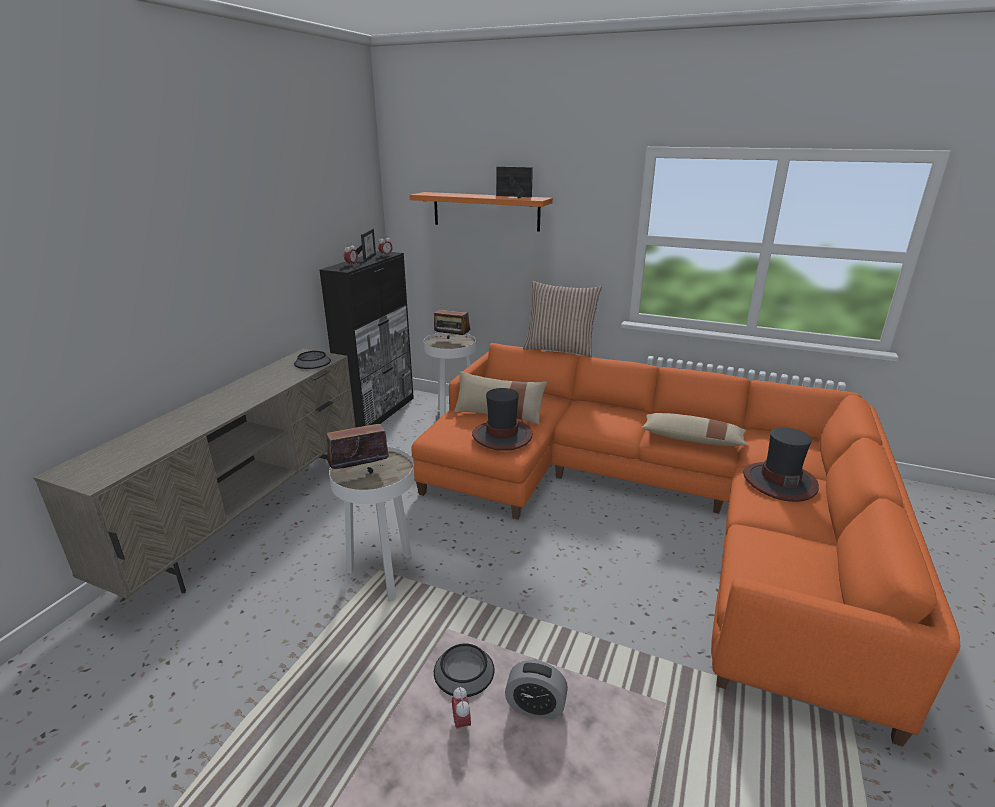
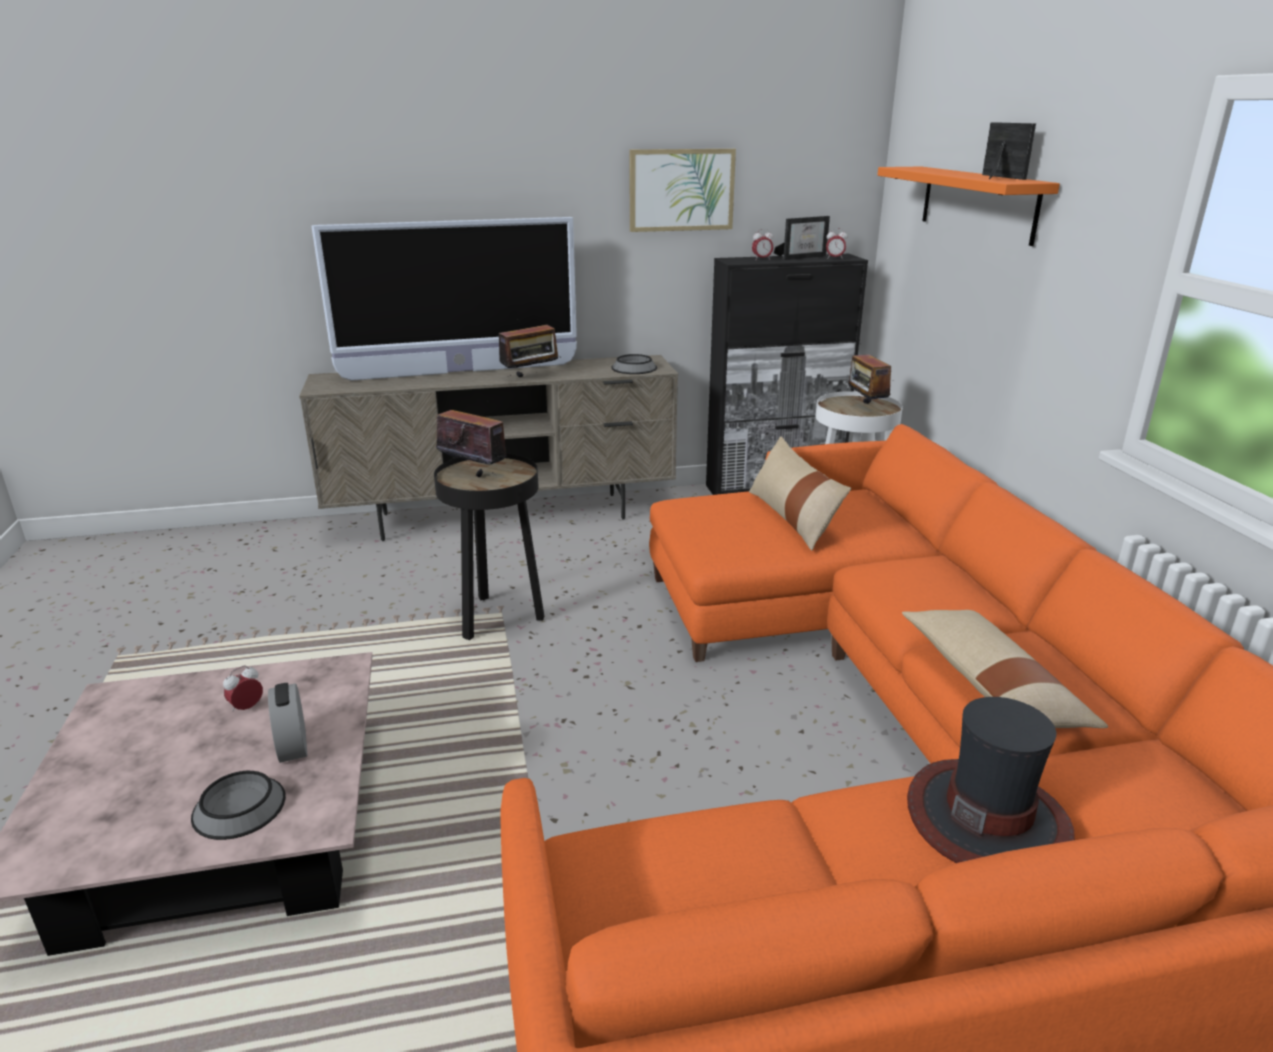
camera: 55 degrees right, 0 degrees up
white side table [329,447,414,600] -> black side table [434,453,544,640]
bowl [434,643,495,697] -> bowl moved to [191,771,286,840]
hat [472,388,533,451] -> none
pillow [523,281,602,357] -> none
none -> television [311,217,577,381]
none -> radio [499,325,561,377]
none -> picture [629,149,736,232]

